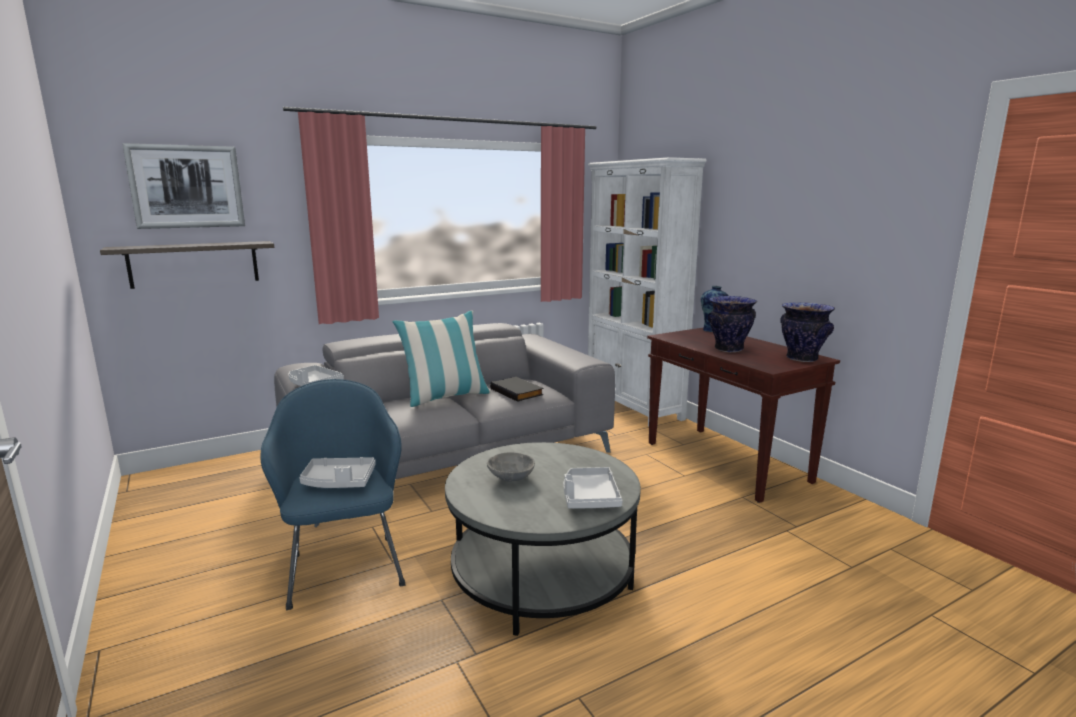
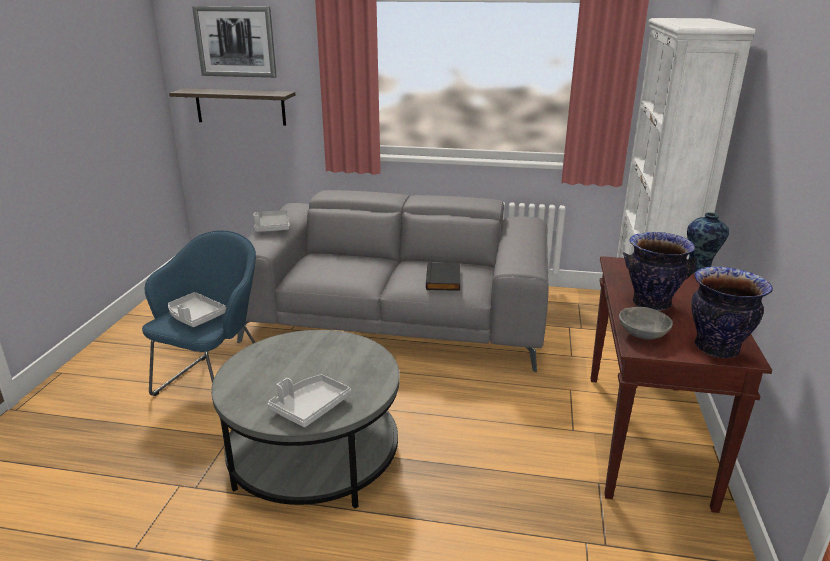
camera: 40 degrees right, 10 degrees up
pillow [392,311,491,407] -> none
grey bowl [487,452,535,482] -> grey bowl moved to [619,307,673,340]

